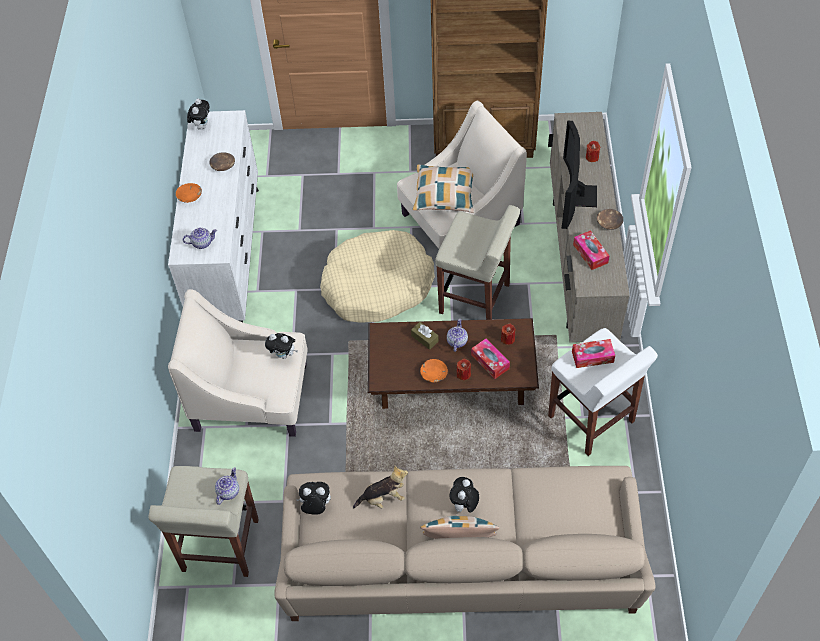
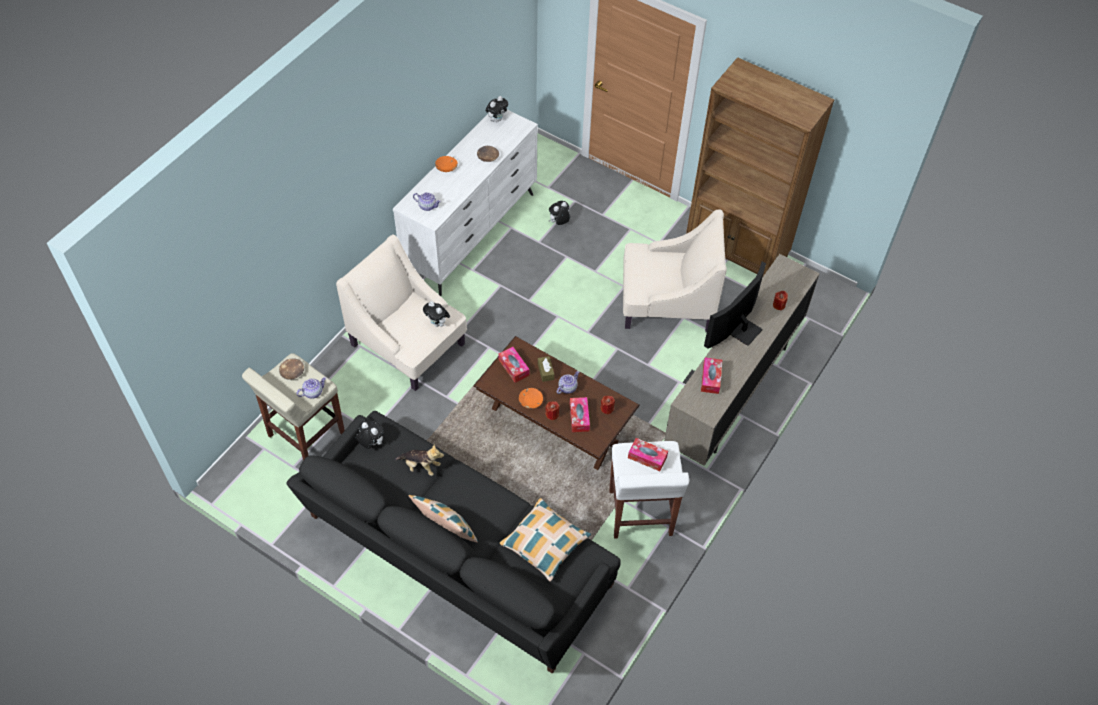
camera: 30 degrees right, 0 degrees up
beige sofa [274,466,656,621] -> black sofa [287,411,621,674]
beige dog bed [320,230,435,323] -> none
pillow [412,165,474,213] -> pillow moved to [500,498,591,581]
beige stool [435,205,520,320] -> none
plush toy [450,477,479,513] -> plush toy moved to [549,201,570,225]
brown bowl [597,209,623,230] -> brown bowl moved to [279,359,304,380]
none -> tissue box [498,347,530,383]

